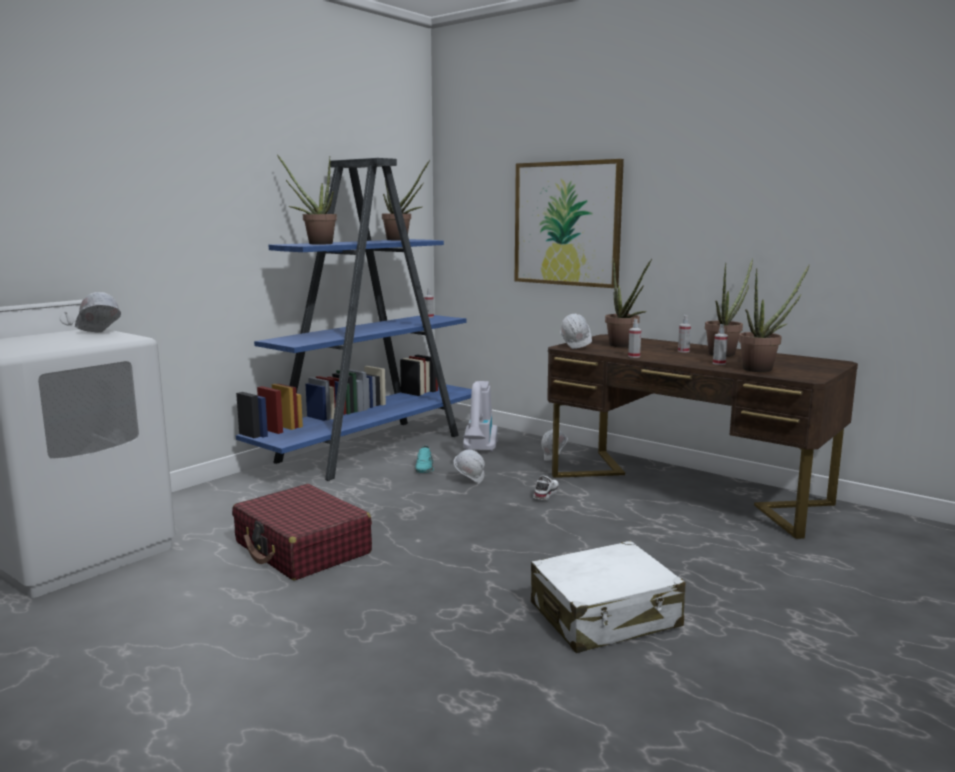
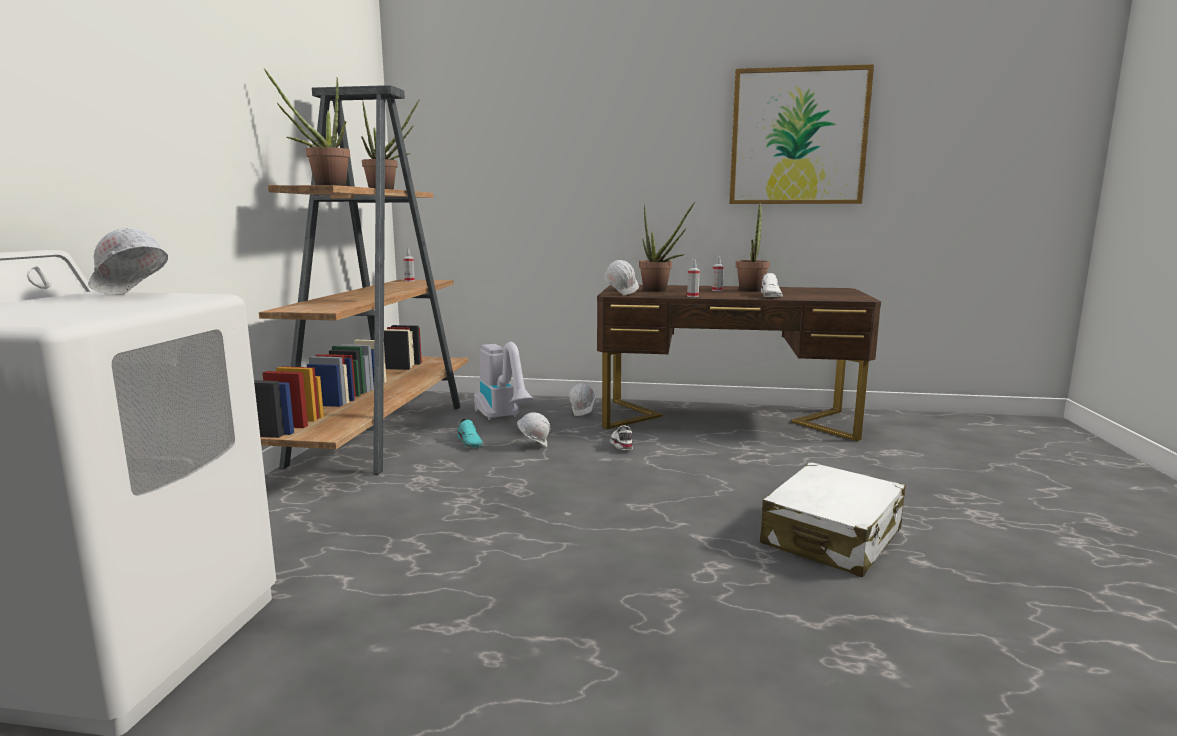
camera: 30 degrees left, 0 degrees up
red suitcase [232,484,372,581] -> none
blue bookcase [236,158,472,481] -> brown bookcase [254,85,468,475]
picture [515,159,624,288] -> picture moved to [729,64,874,204]
spray bottle [713,324,728,365] -> white shoe [760,273,783,297]
potted plant [739,264,810,372] -> none

